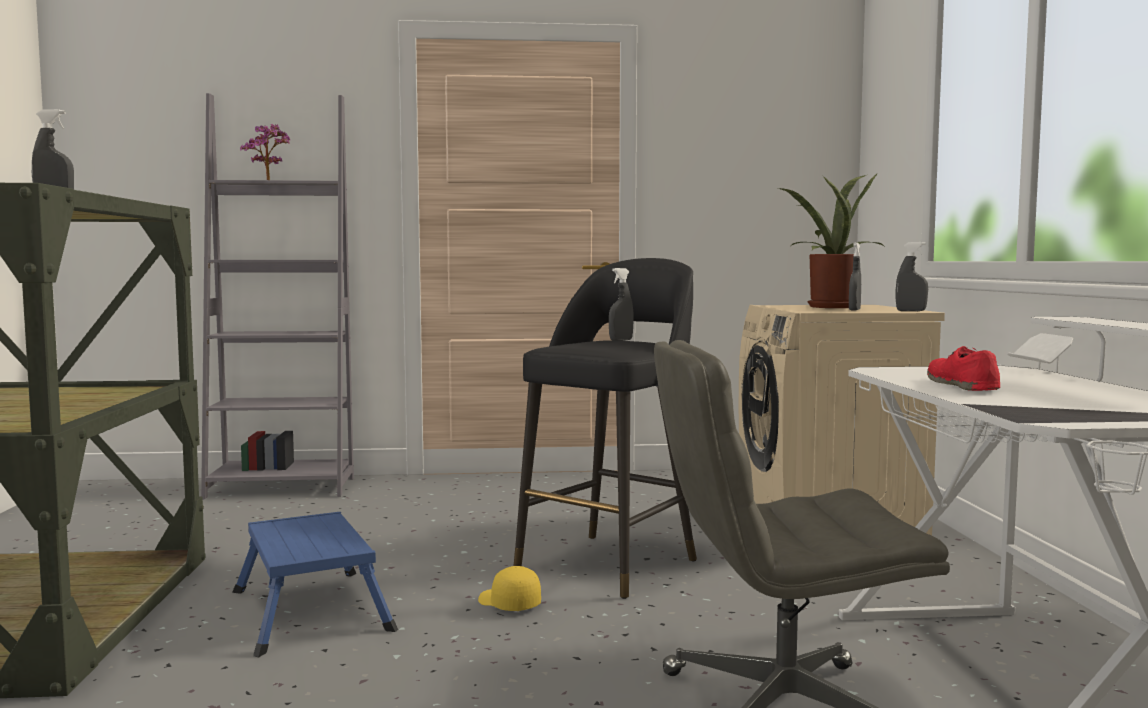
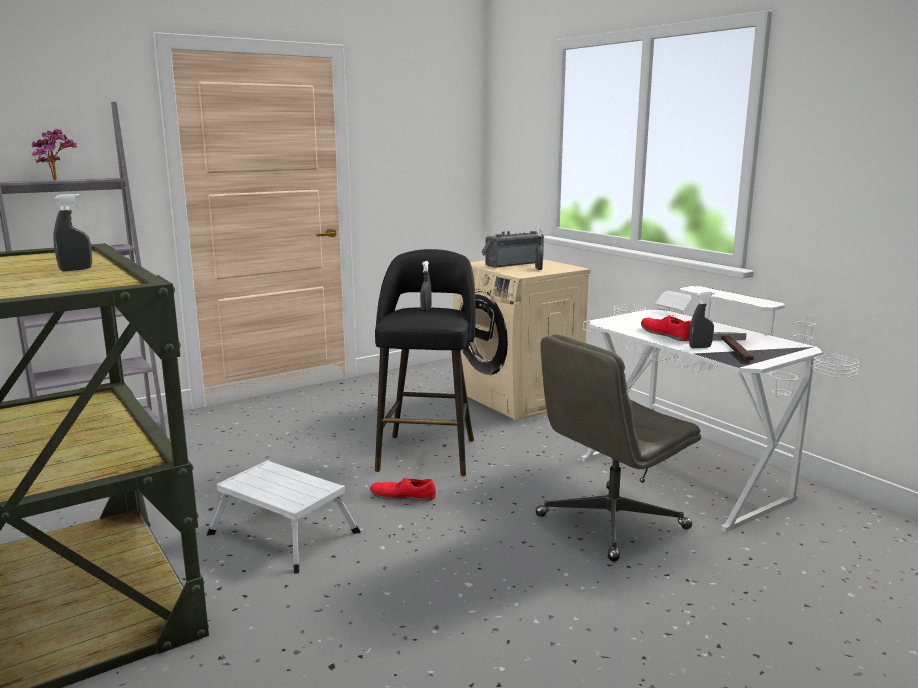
camera: 30 degrees left, 10 degrees up
blue step ladder [232,512,398,657] -> white step ladder [207,460,361,574]
yellow cap [478,566,541,611] -> red shoe [370,476,436,501]
potted plant [779,173,885,308] -> radio [481,231,544,268]
grey spray bottle [896,242,928,311] -> grey spray bottle moved to [689,292,715,348]
none -> hammer [713,332,754,360]

